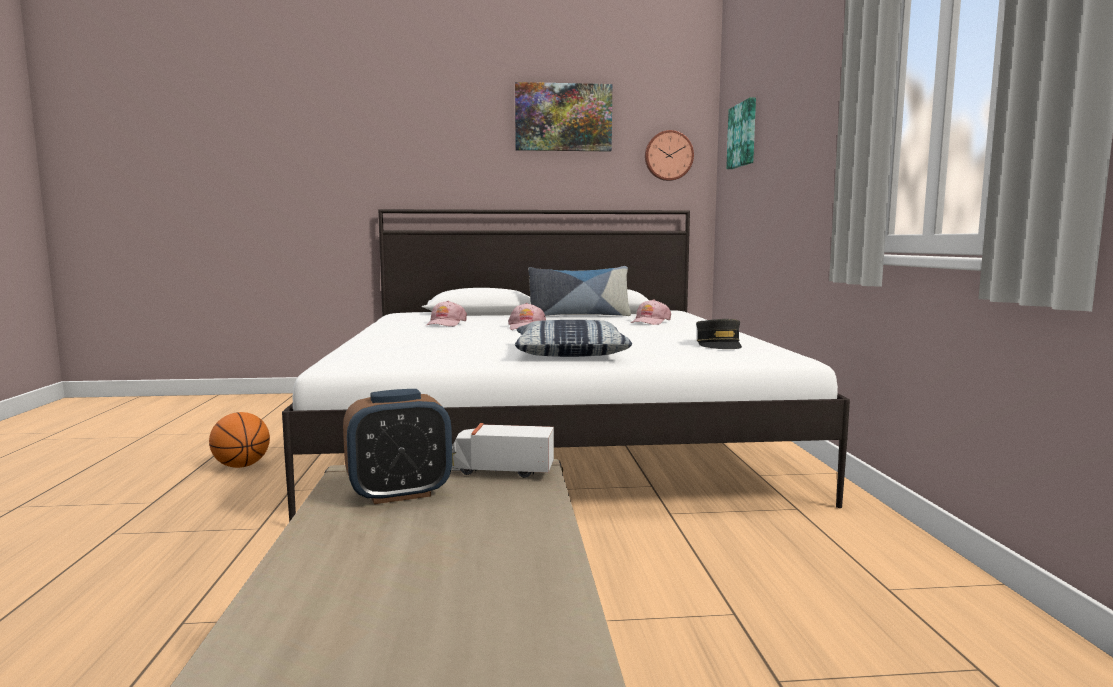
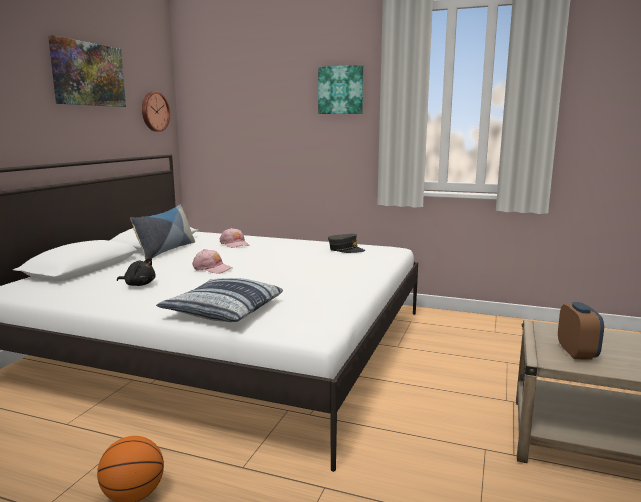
camera: 65 degrees left, 5 degrees up
pink cap [425,301,467,327] -> black plush toy [117,258,155,286]
toy truck [452,423,554,478] -> none
pillow [515,320,632,357] -> pillow moved to [156,278,283,322]
picture [726,98,756,169] -> picture moved to [318,65,364,114]

